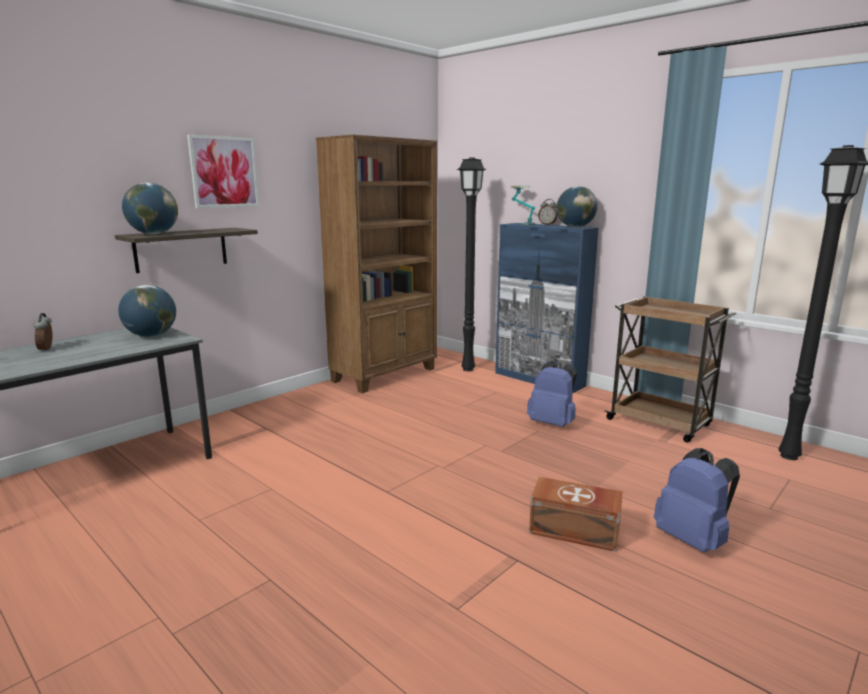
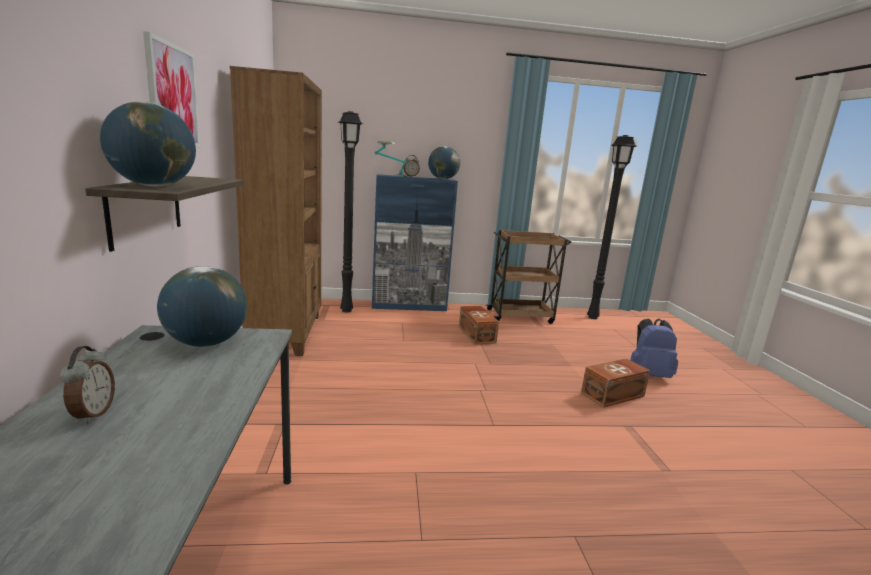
camera: 50 degrees left, 0 degrees up
alarm clock [33,313,53,352] -> alarm clock turned 120 degrees counterclockwise [60,346,115,424]
blue backpack [527,361,577,427] -> brown storage box [459,306,499,345]

